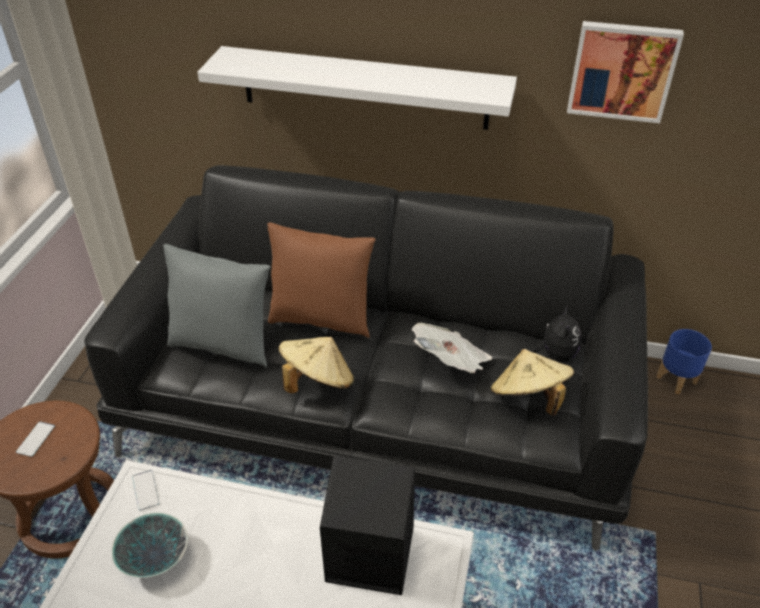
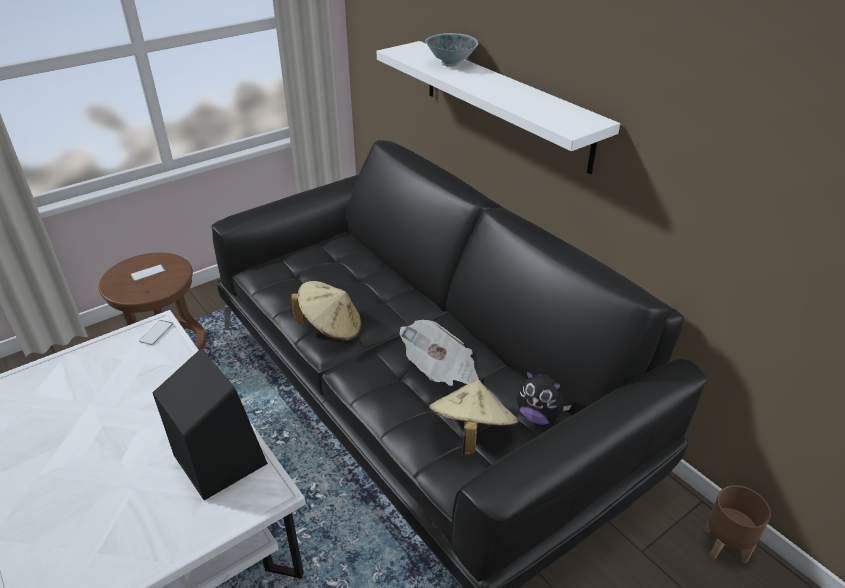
camera: 40 degrees right, 5 degrees down
bowl [112,513,188,578] -> bowl moved to [425,33,478,67]
grey pillow [163,244,270,368] -> none
brown pillow [267,222,376,338] -> none
plush toy [531,305,581,362] -> plush toy turned 75 degrees clockwise [517,370,571,425]
picture [567,21,684,123] -> none
blue planter [657,329,712,394] -> brown planter [704,485,771,564]

